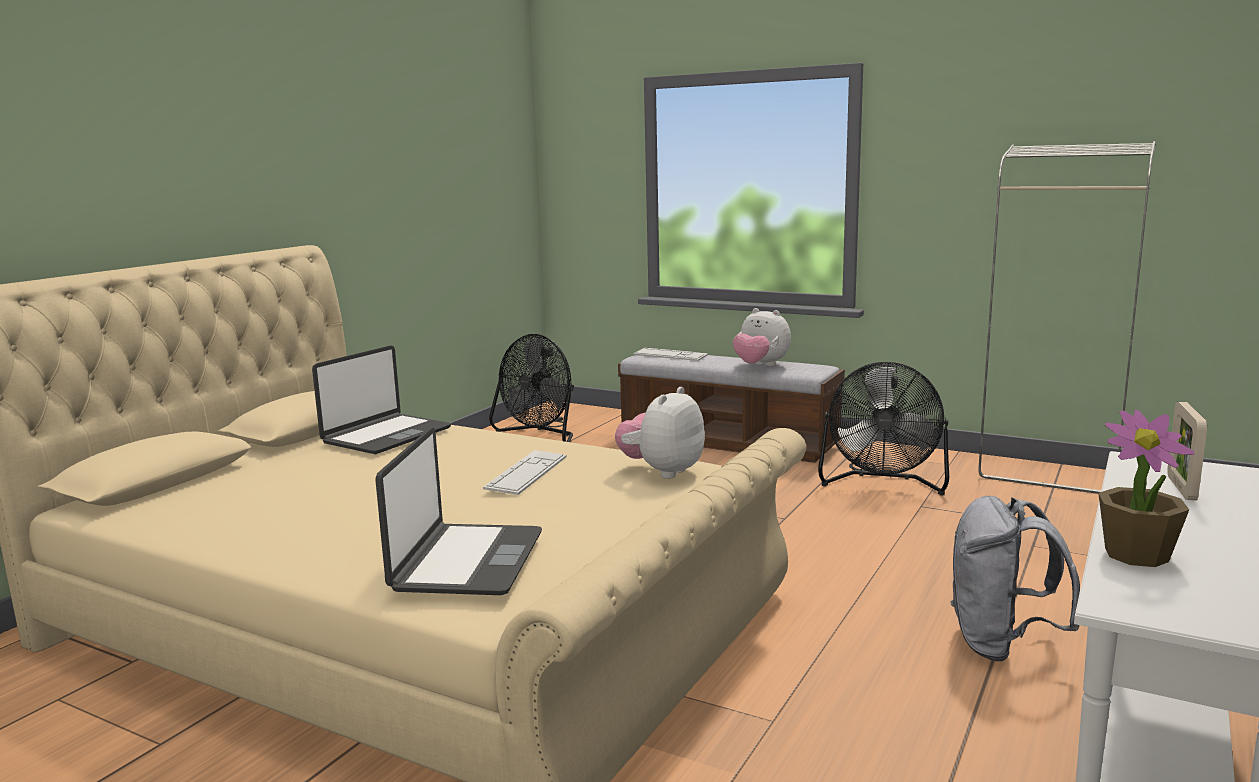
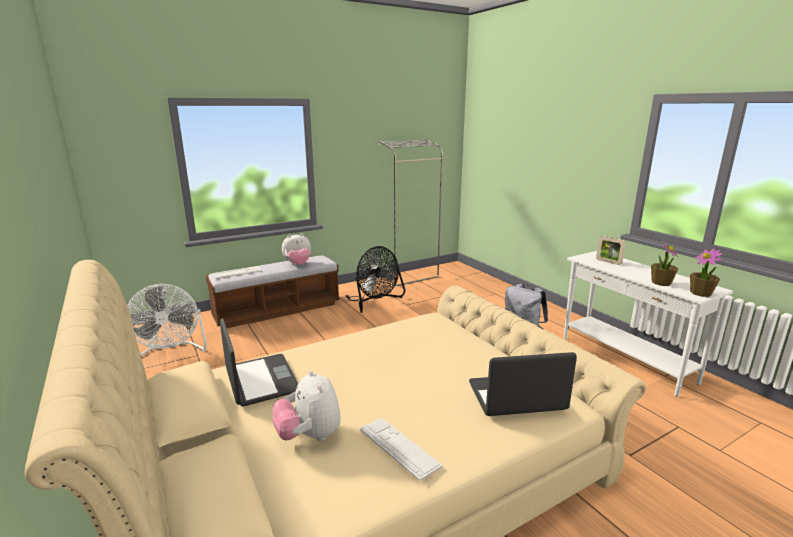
camera: 60 degrees left, 5 degrees up
laptop [375,427,542,595] -> laptop turned 45 degrees counterclockwise [469,352,577,416]
keyboard [483,450,566,495] -> keyboard moved to [360,418,443,481]
black fan [489,334,574,442] -> white fan [127,284,207,356]
plush toy [615,387,705,479] -> plush toy moved to [272,370,341,441]
none -> potted plant [690,249,723,297]

